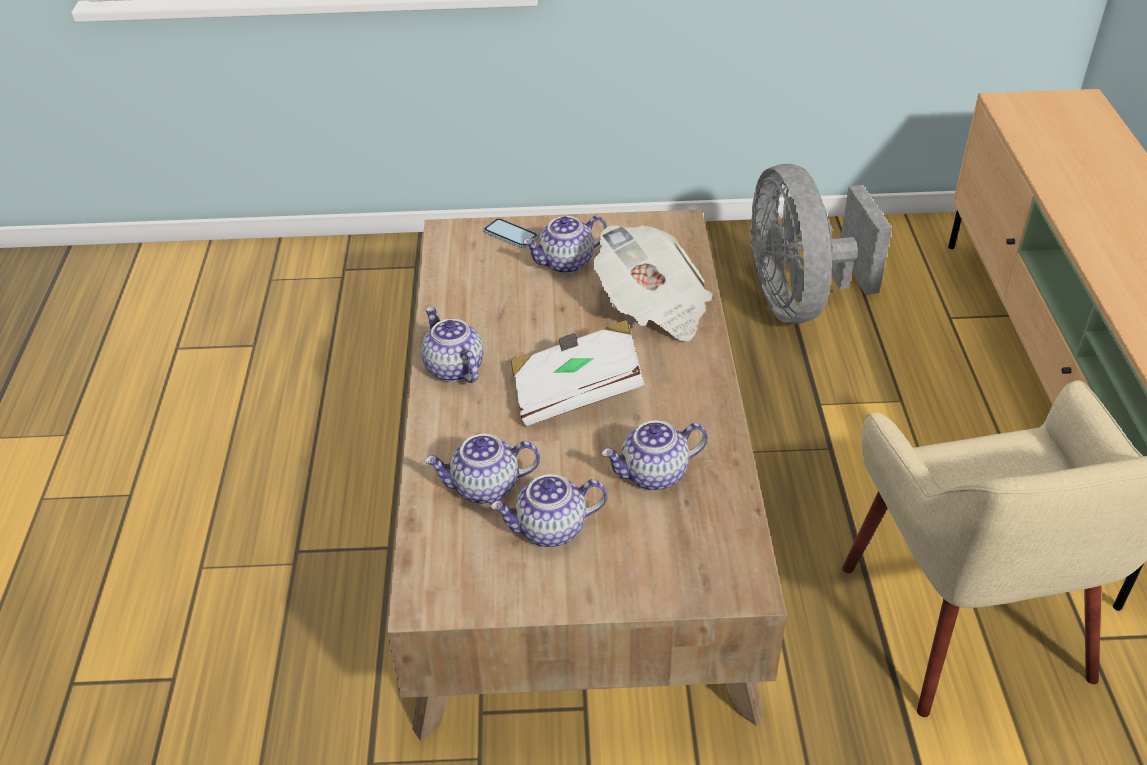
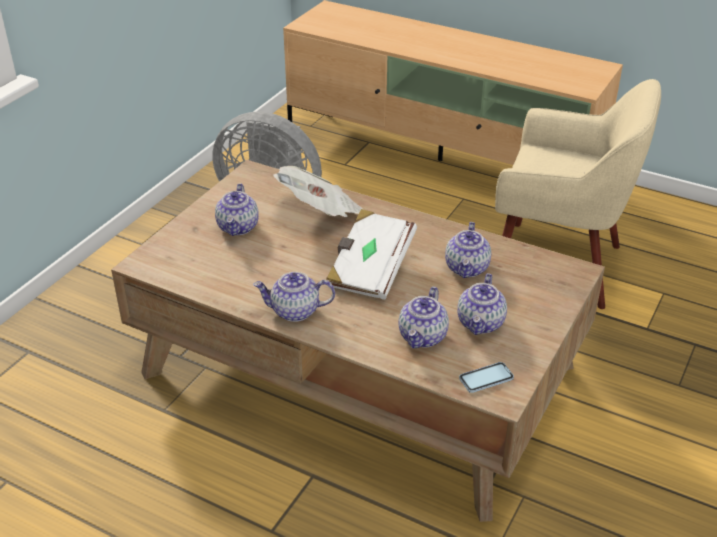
camera: 60 degrees left, 5 degrees down
phone [484,218,538,248] -> phone moved to [459,362,514,393]

